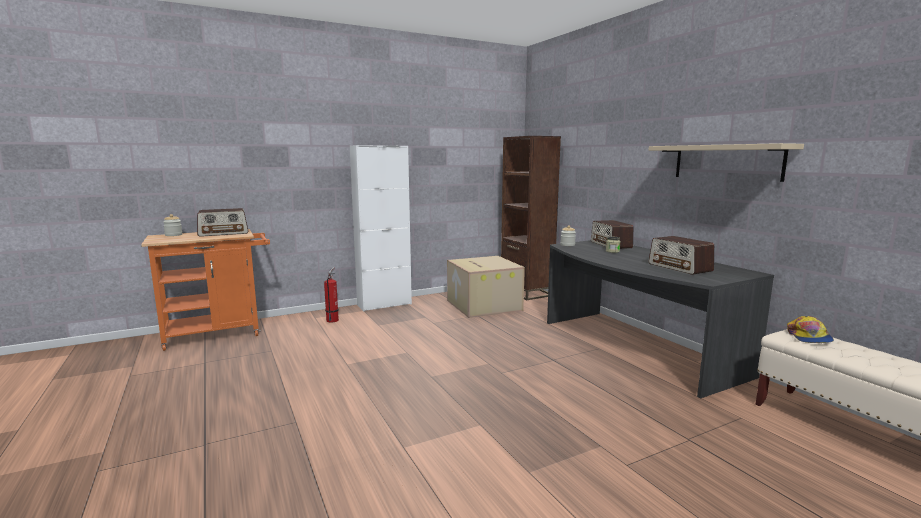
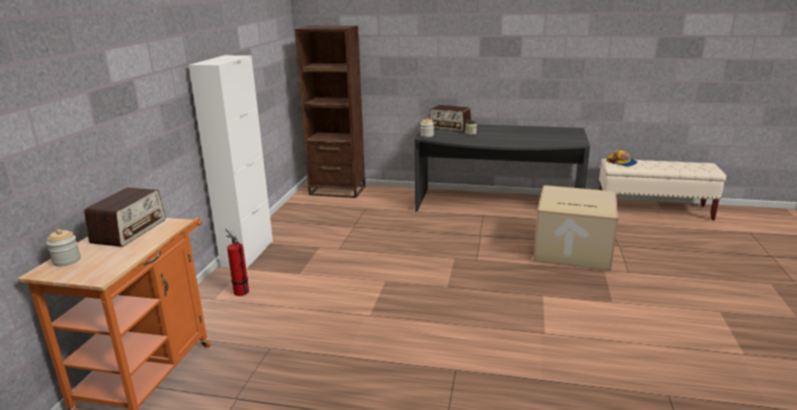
camera: 50 degrees left, 10 degrees up
cardboard box [447,256,525,318] -> cardboard box moved to [533,185,618,271]
beige shelf [649,143,804,182] -> none
radio [649,236,714,275] -> none

